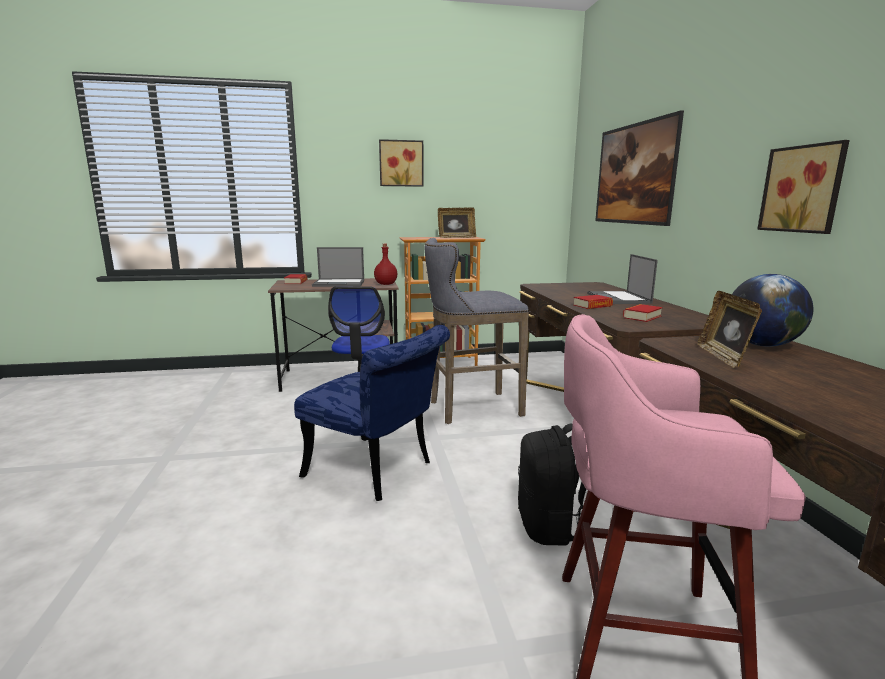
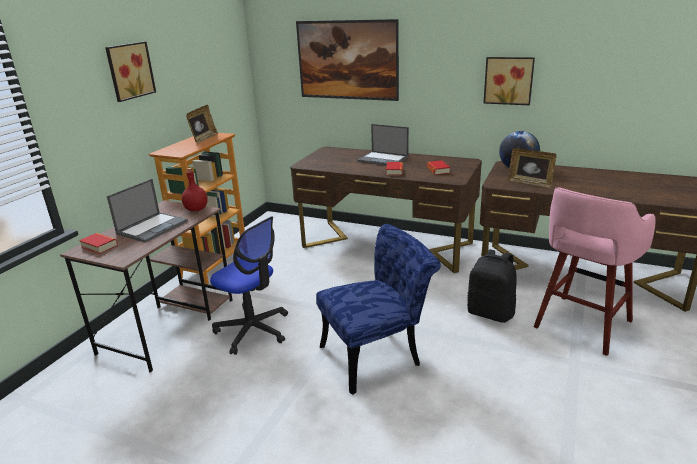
camera: 55 degrees left, 10 degrees up
grey stool [424,238,529,424] -> none

